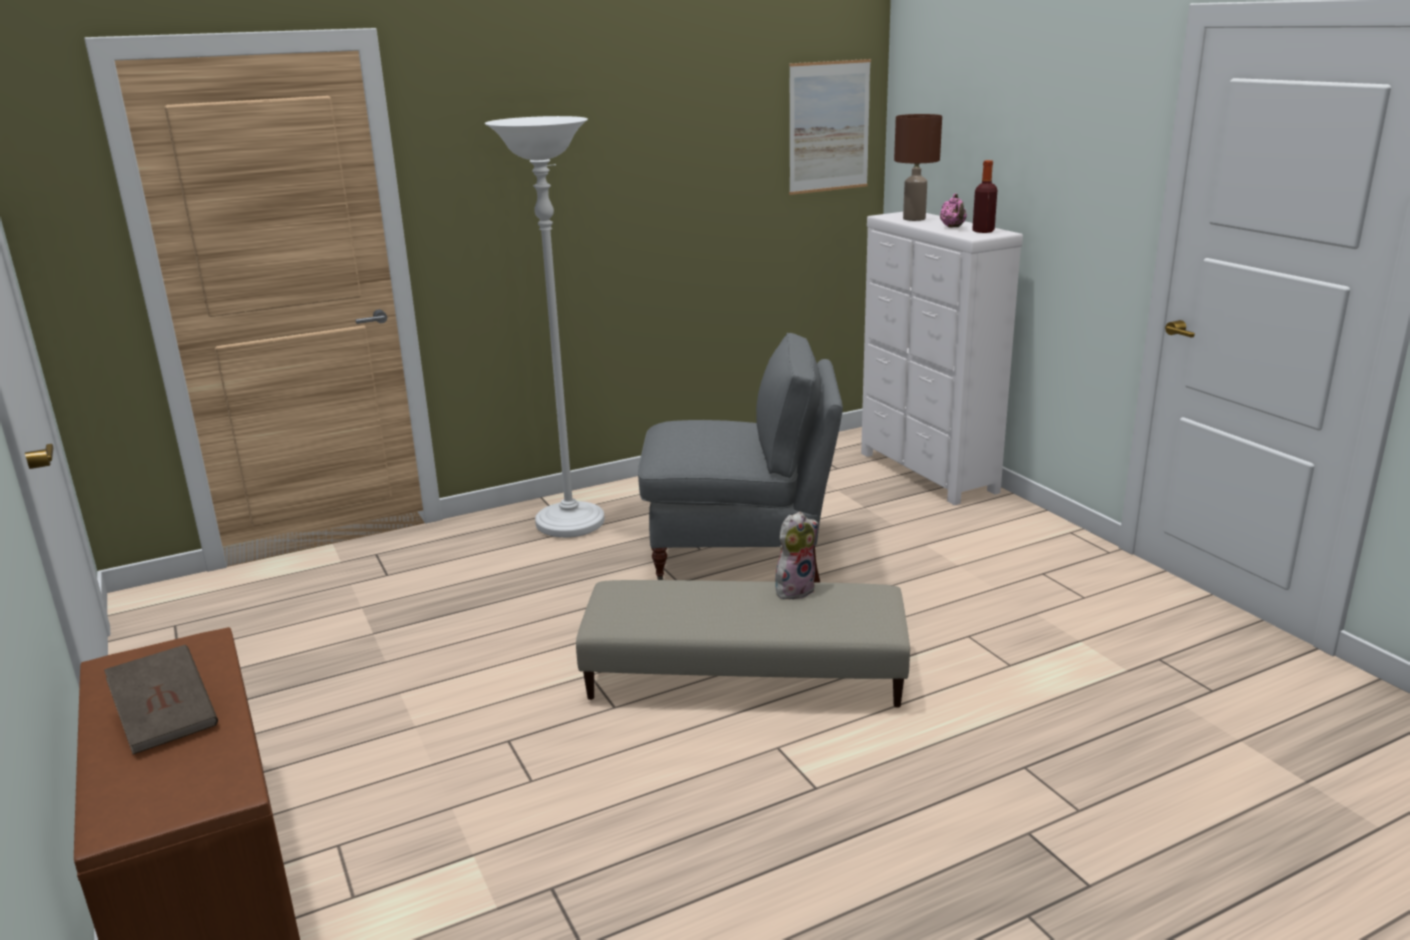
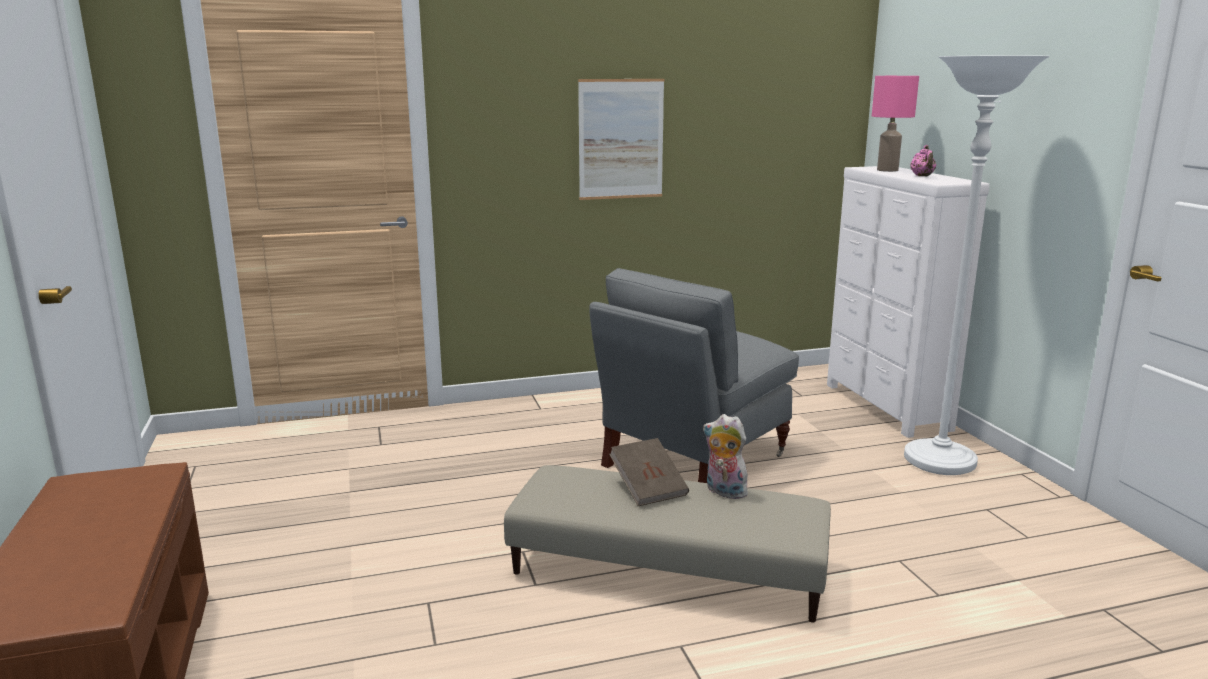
camera: 10 degrees right, 5 degrees down
brown book [104,645,218,754] -> brown book moved to [609,438,689,506]
white floor lamp [485,116,605,538] -> white floor lamp moved to [904,55,1050,475]
grey armchair [638,333,843,583] -> grey armchair turned 120 degrees clockwise [590,268,799,483]
plush toy [775,512,818,599] -> plush toy turned 120 degrees counterclockwise [703,414,750,499]
picture [789,59,871,195] -> picture moved to [578,79,665,200]
brown table lamp [894,114,942,221] -> pink table lamp [872,76,919,172]
bottle [972,160,997,233] -> none

